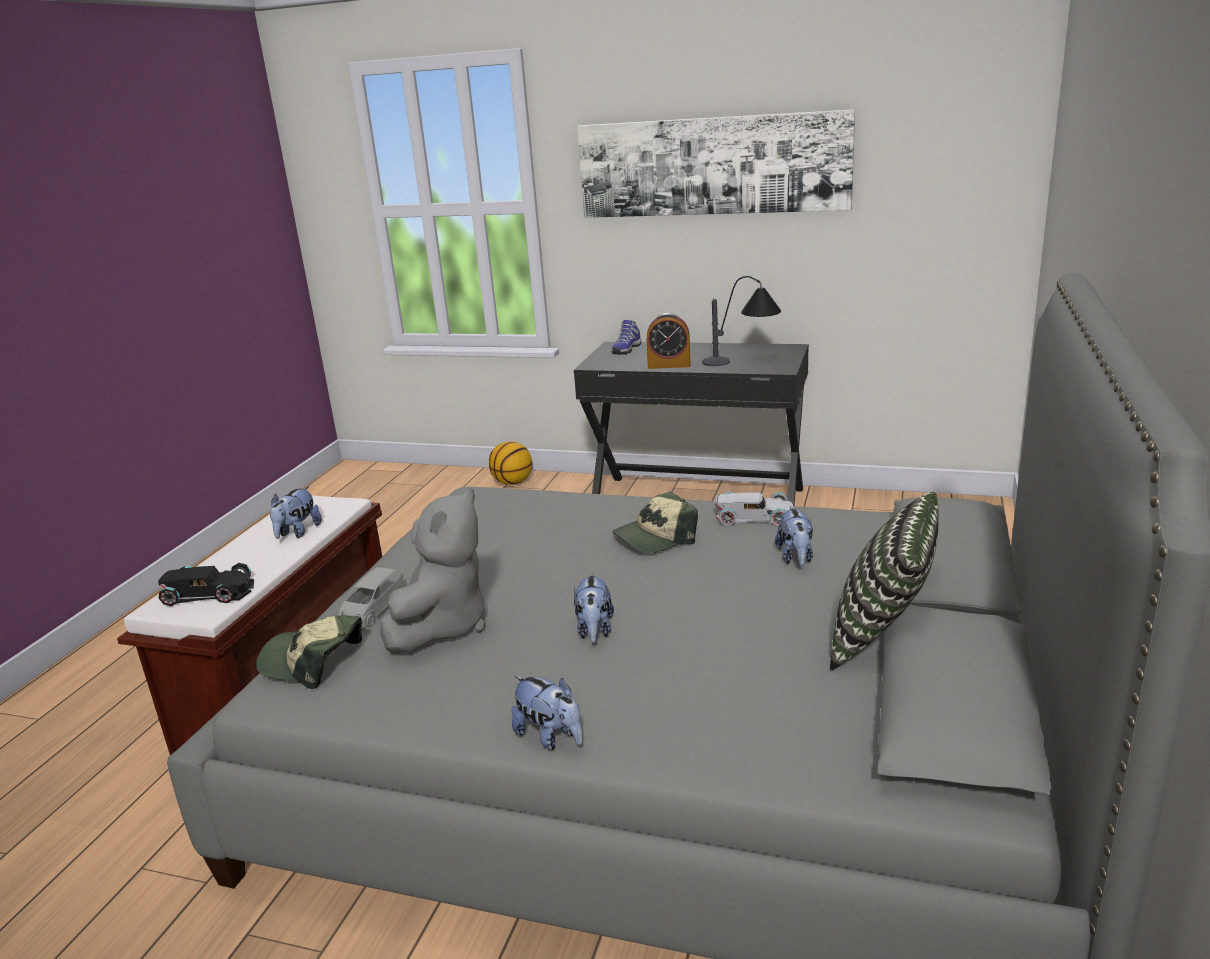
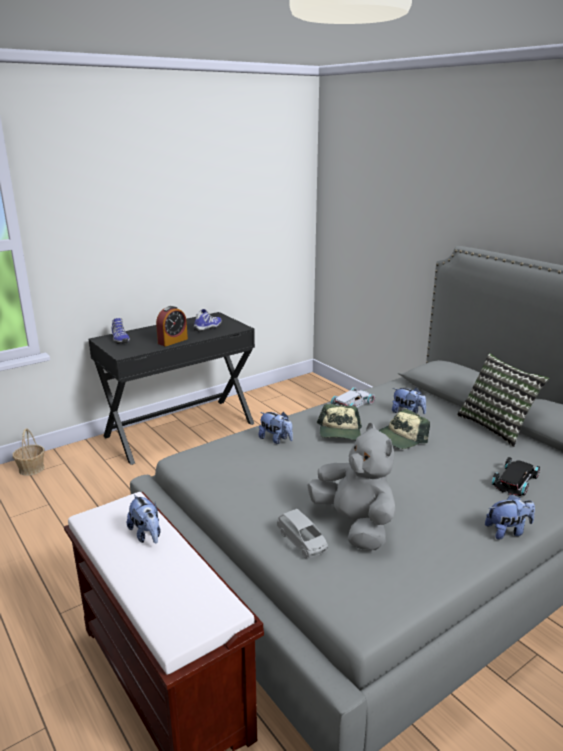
camera: 55 degrees left, 0 degrees up
black toy car [158,563,254,606] -> black toy car moved to [492,457,540,496]
cap [256,615,362,689] -> cap moved to [378,409,430,449]
basketball [489,442,532,485] -> basket [13,428,45,476]
plush toy [574,572,614,643] -> plush toy moved to [259,412,293,444]
picture [577,109,855,218] -> none
table lamp [702,276,781,366] -> shoe [194,309,222,332]

